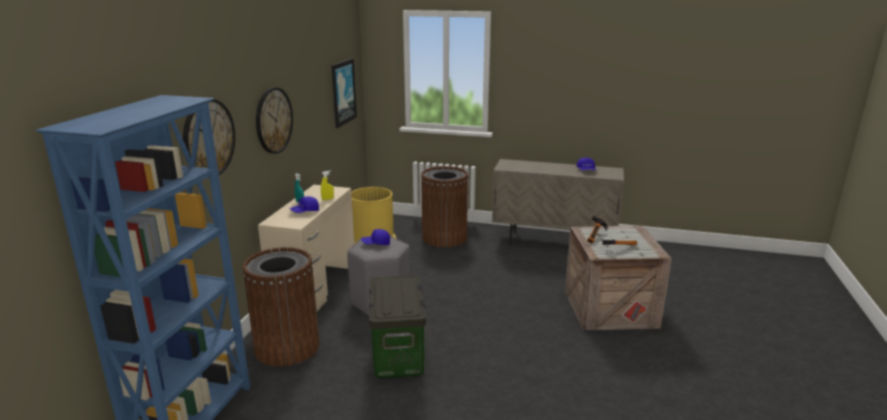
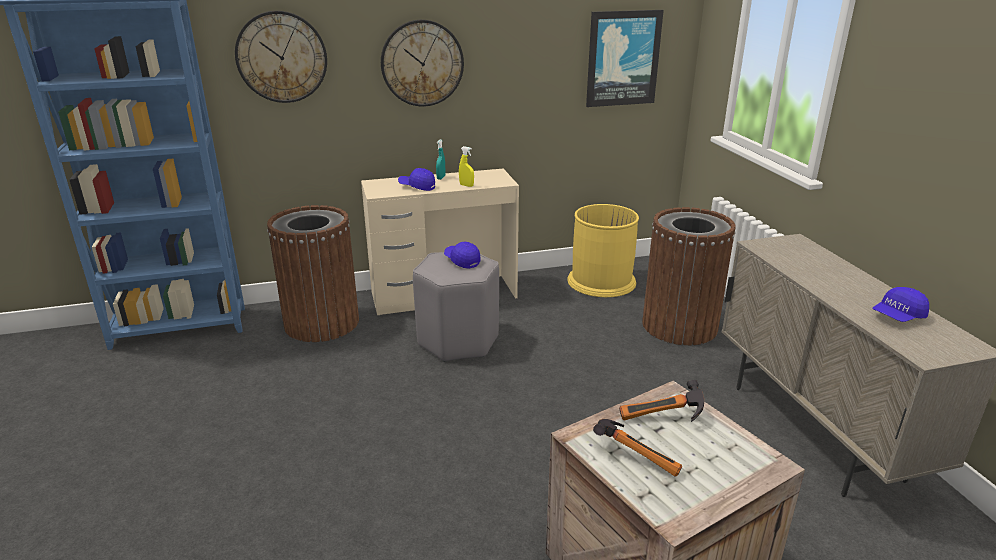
camera: 60 degrees right, 5 degrees up
storage box [369,275,426,379] -> none

